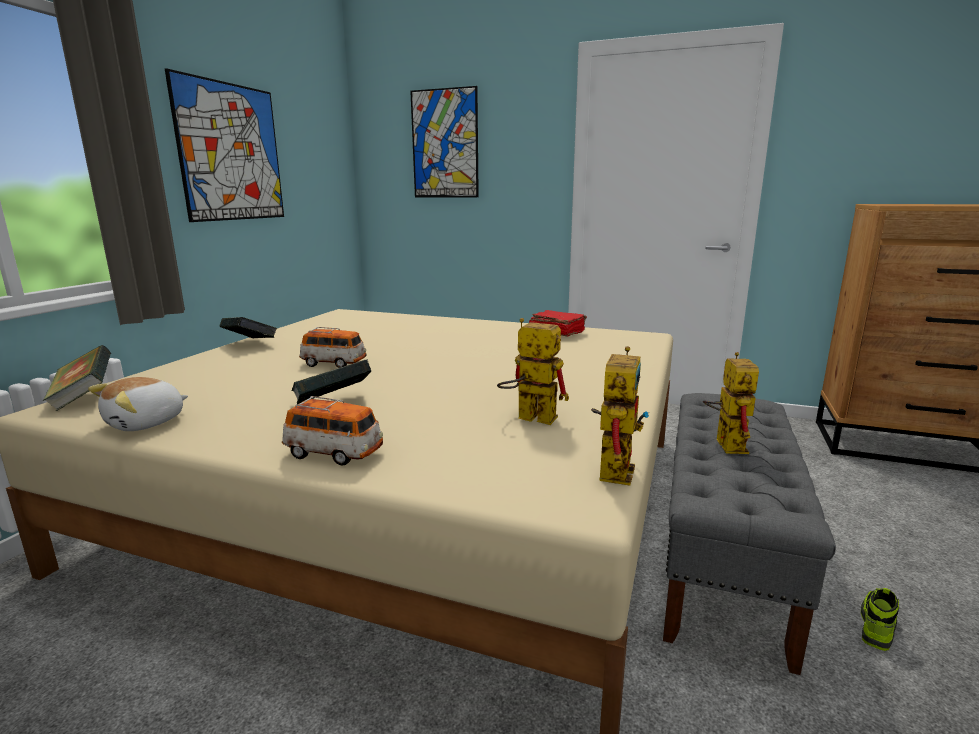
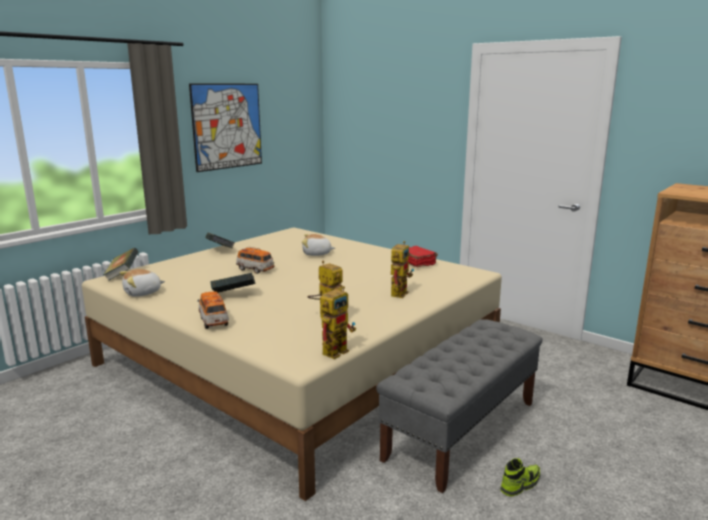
camera: 20 degrees right, 0 degrees up
toy car [282,396,383,466] -> toy car turned 150 degrees counterclockwise [197,291,229,329]
picture [410,86,479,198] -> none
toy robot [703,352,759,454] -> toy robot moved to [391,241,414,298]
none -> plush toy [302,234,335,256]

